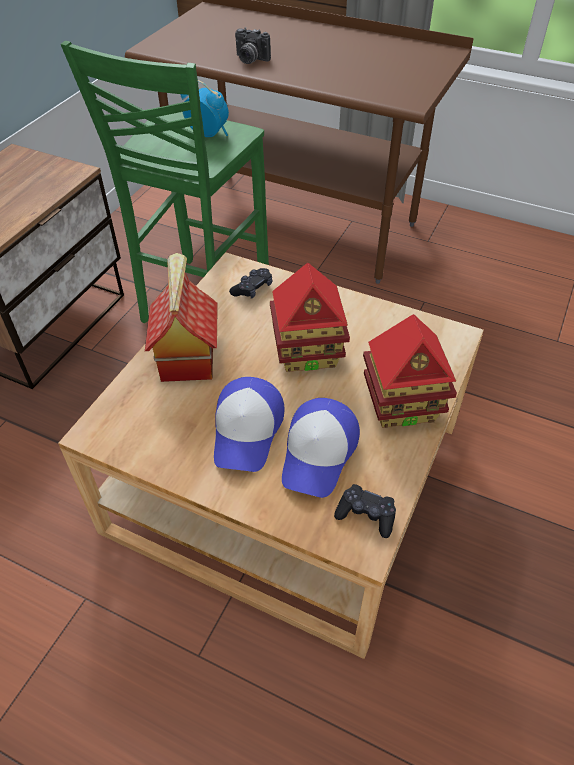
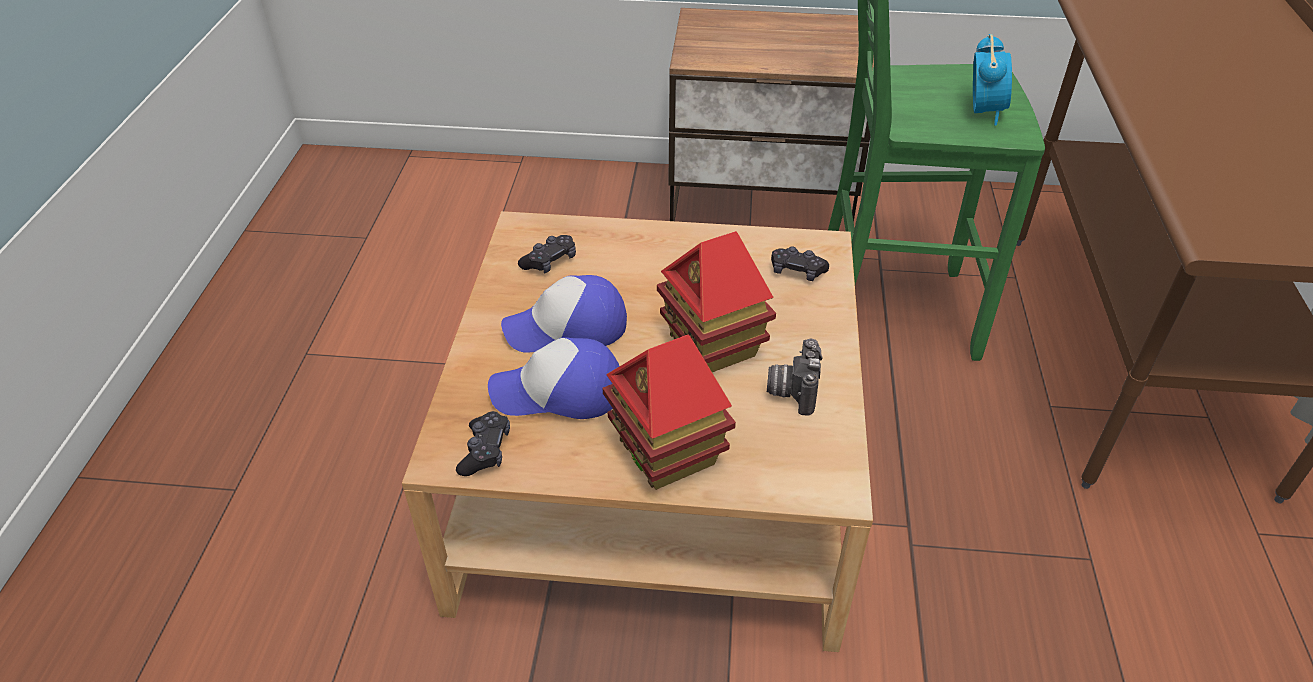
camera: 70 degrees right, 5 degrees down
toy house [145,253,218,382] -> none
camera [235,27,271,64] -> camera moved to [767,338,823,415]
none -> black game controller [518,235,576,273]

